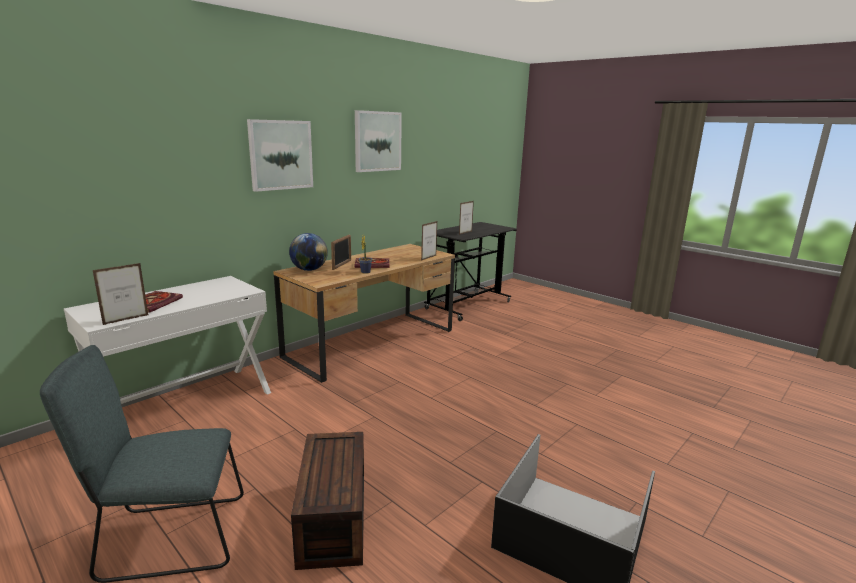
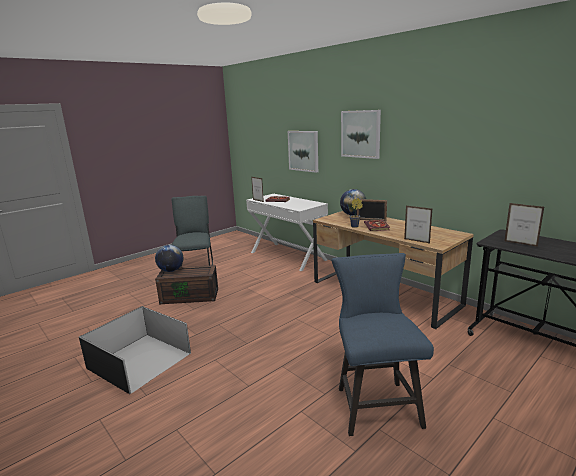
camera: 95 degrees right, 0 degrees up
picture [355,110,402,172] -> picture moved to [288,131,318,173]
none -> globe [155,245,183,272]
none -> blue chair [332,253,434,436]

